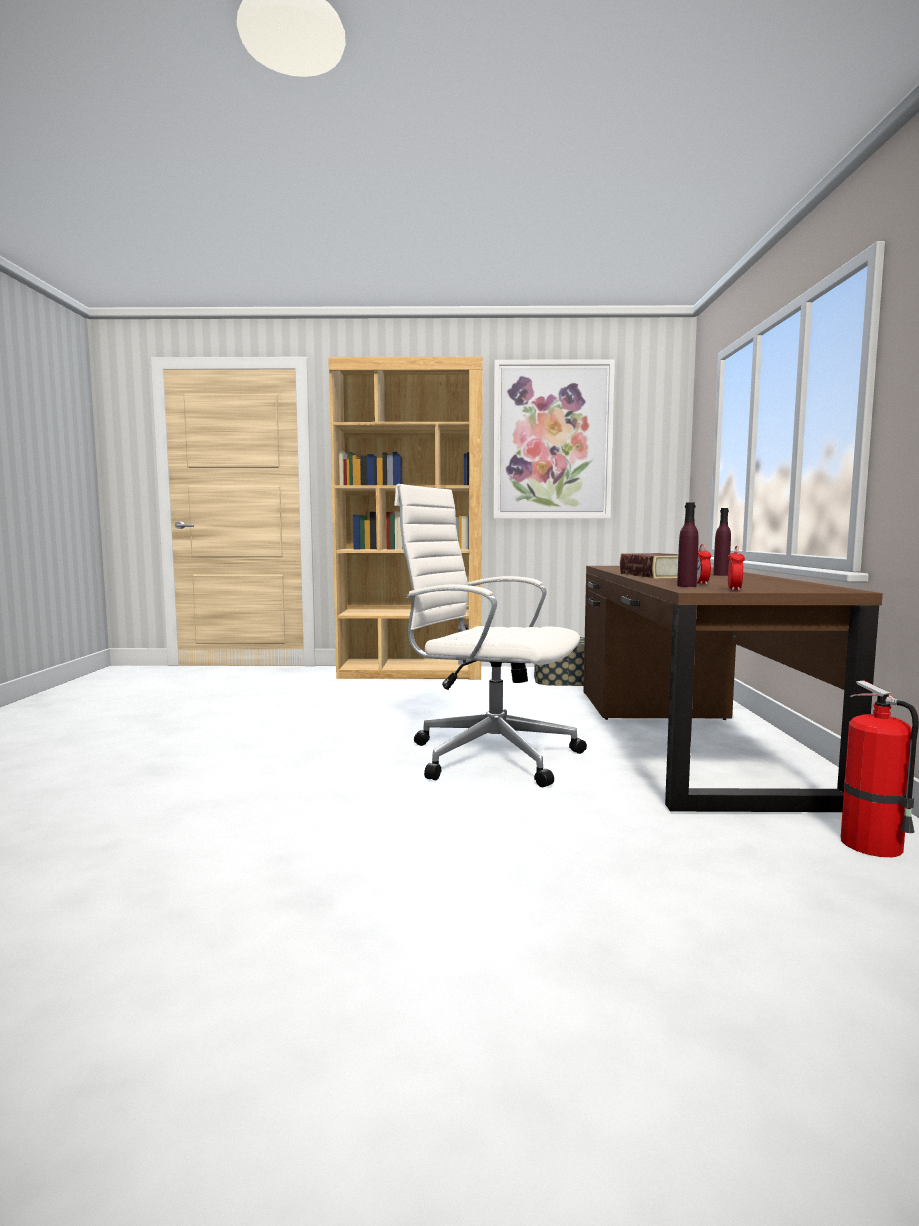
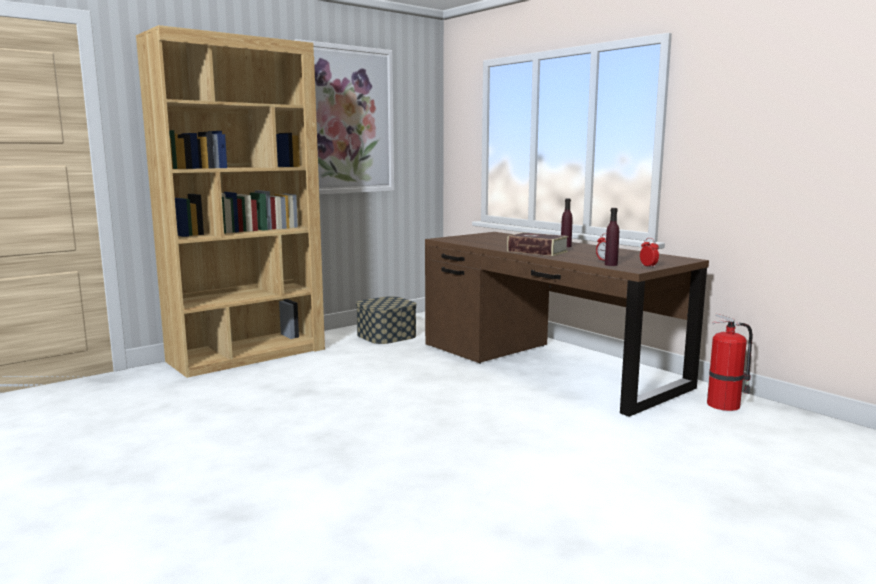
camera: 40 degrees left, 5 degrees up
white office chair [394,484,587,787] -> none

